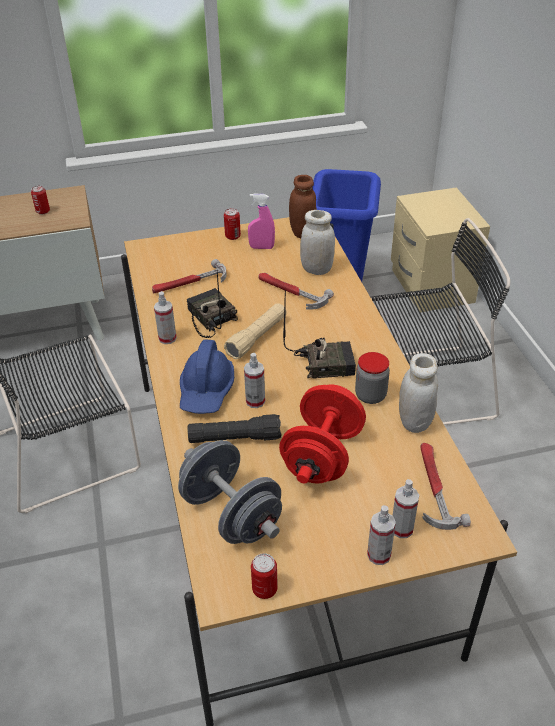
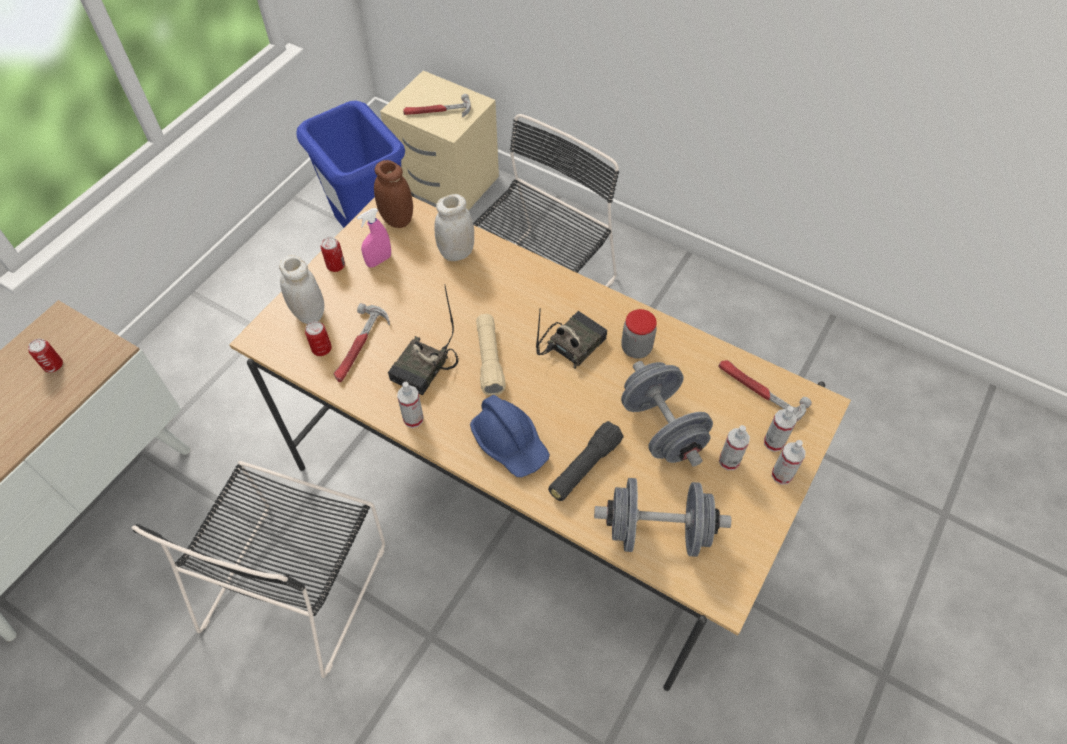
camera: 45 degrees left, 15 degrees up
radio [187,269,238,338] -> radio turned 75 degrees counterclockwise [388,284,459,395]
spray bottle [244,353,265,408] -> spray bottle moved to [719,425,750,470]
can [251,553,278,599] -> can moved to [305,321,332,356]
hammer [258,273,334,310] -> hammer moved to [403,94,471,117]
red dumbbell [279,385,366,484] -> grey dumbbell [621,361,713,467]
white jar [399,353,438,433] -> white jar moved to [279,255,324,324]

